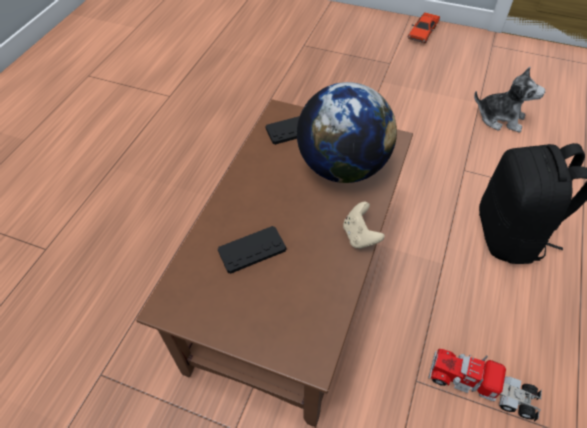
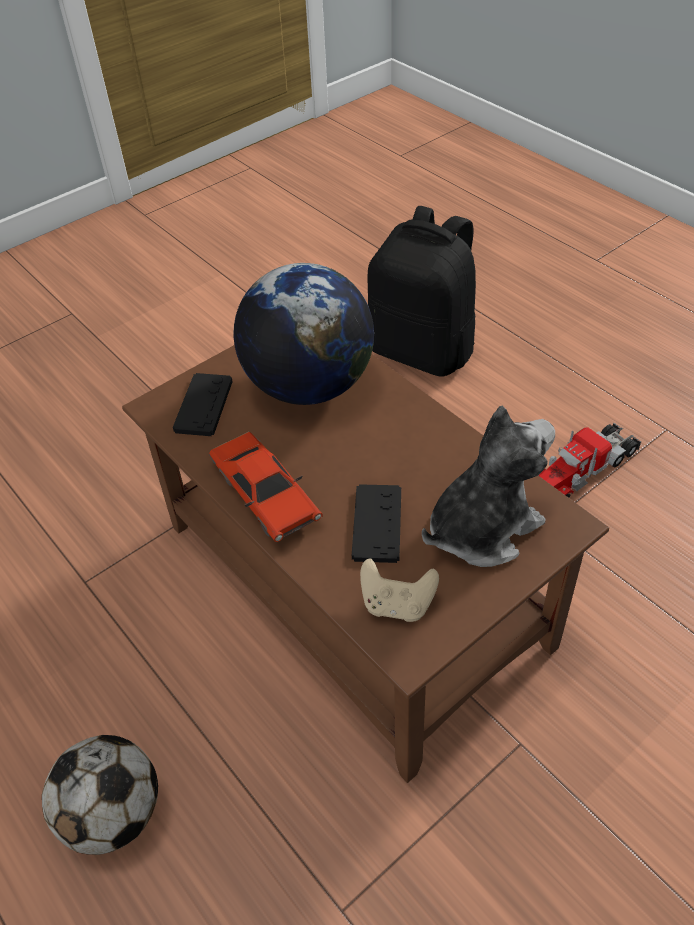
camera: 60 degrees left, 5 degrees down
beige game controller [343,202,385,249] -> beige game controller moved to [360,558,439,622]
red toy car [407,12,440,43] -> red toy car moved to [209,432,323,542]
plush toy [474,67,545,133] -> plush toy moved to [422,405,555,567]
none -> football [42,735,158,855]

